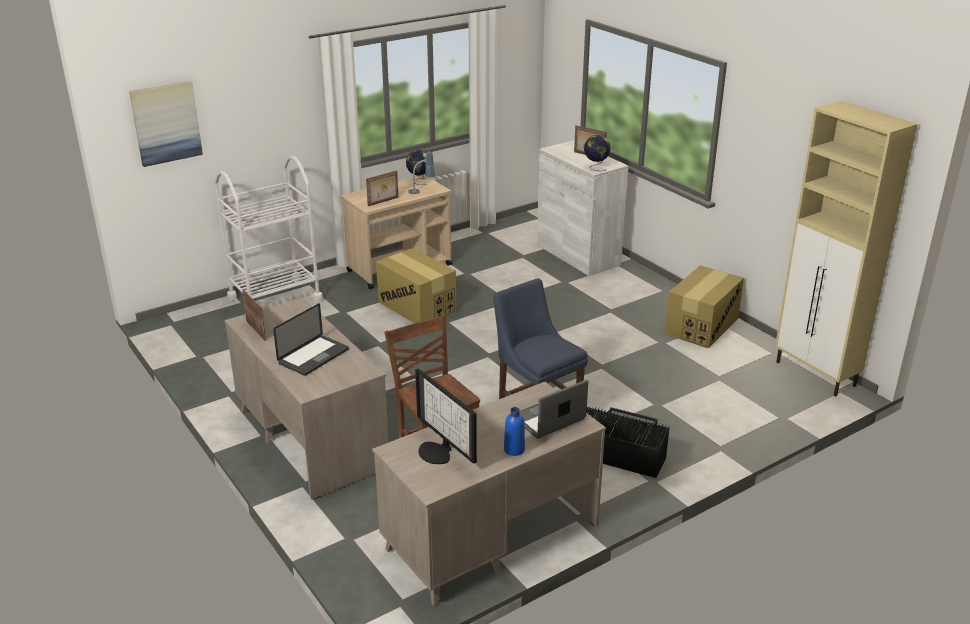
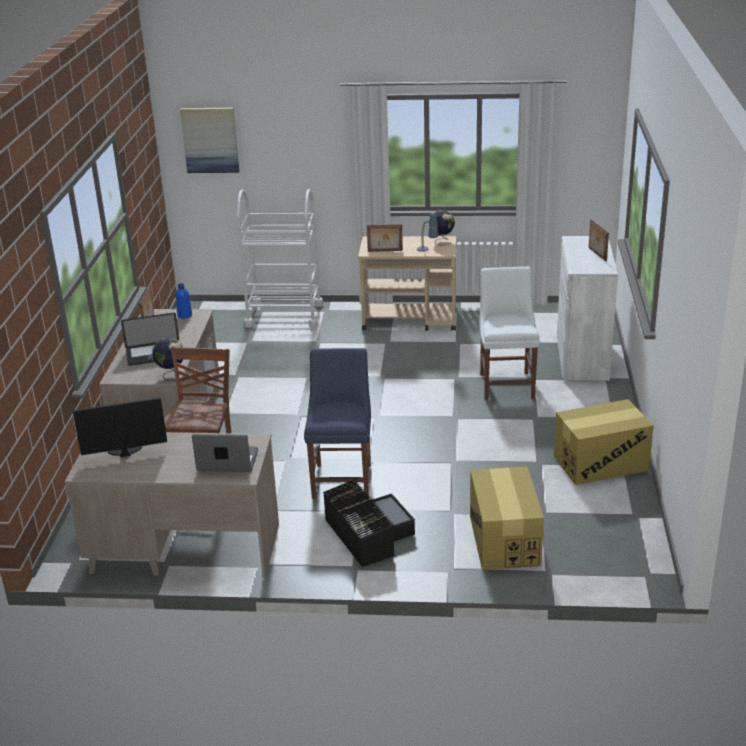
camera: 40 degrees right, 0 degrees up
cardboard box [376,248,456,323] -> cardboard box moved to [470,467,544,570]
monitor [415,368,477,464] -> monitor turned 75 degrees clockwise [73,397,167,457]
blue bottle [504,407,525,456] -> blue bottle moved to [175,283,192,319]
globe [584,135,611,171] -> globe moved to [152,338,183,381]
beige cabinet [775,100,918,397] -> none
none -> white chair [479,267,540,400]

